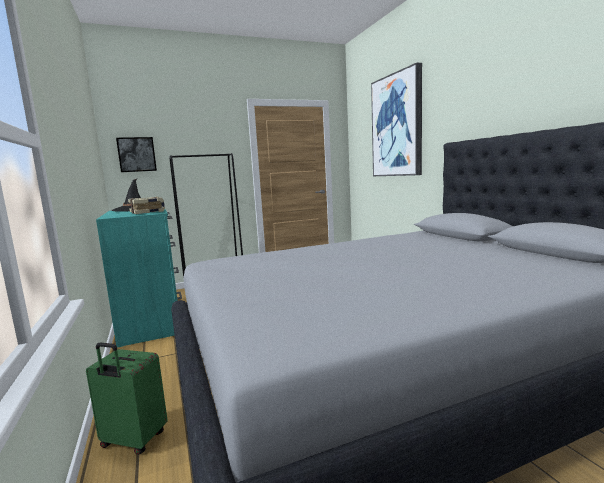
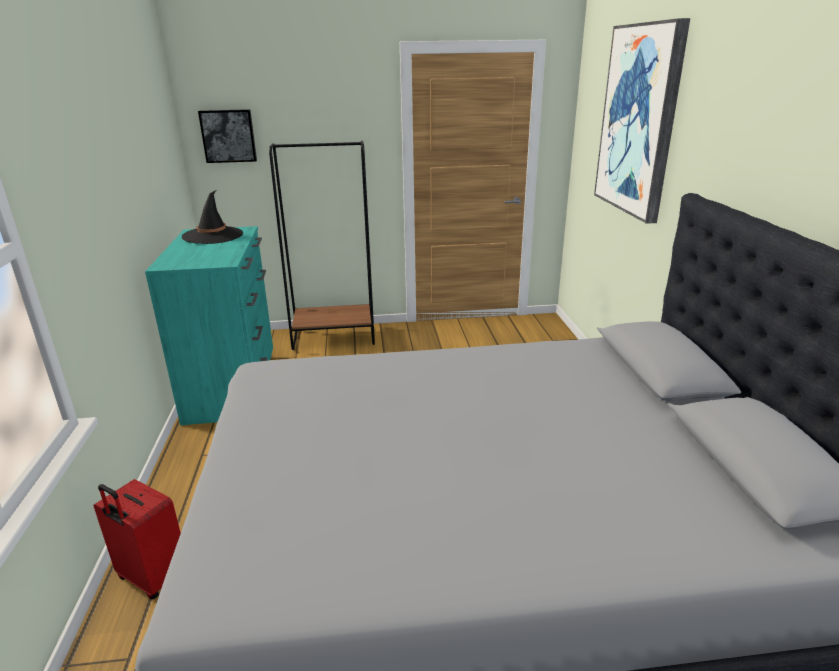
camera: 15 degrees right, 15 degrees up
green suitcase [86,343,168,455] -> red suitcase [94,479,181,599]
book [128,197,165,214] -> none

